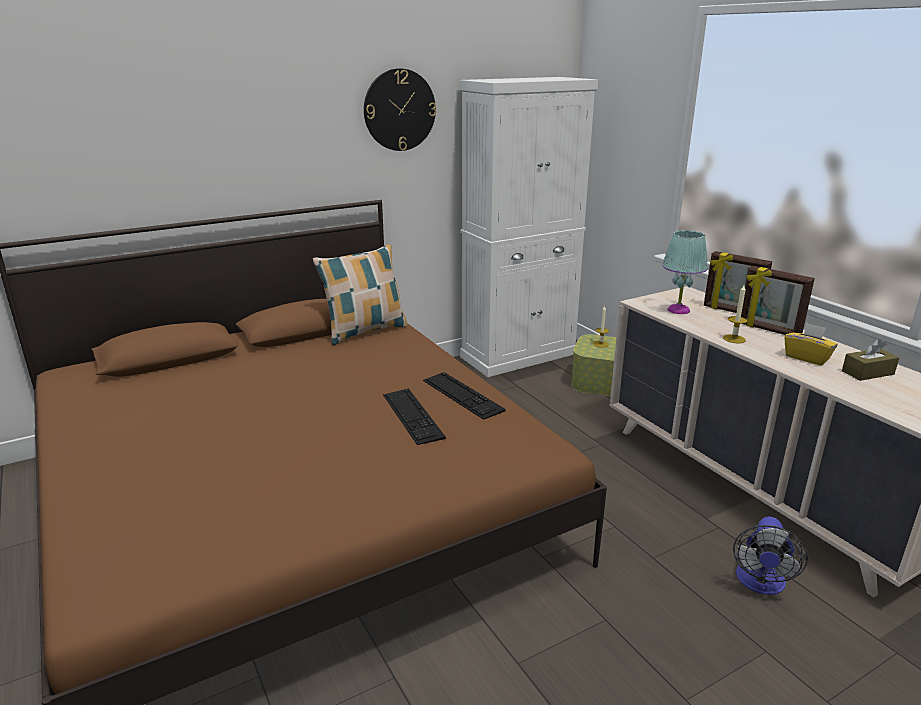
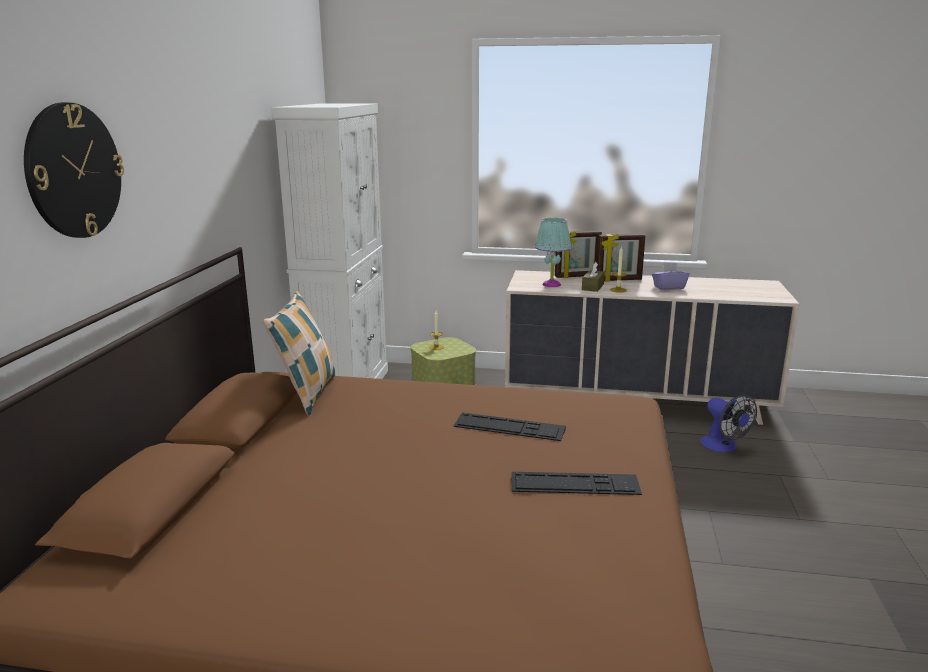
camera: 50 degrees left, 5 degrees down
wall clock [364,68,436,151] -> wall clock moved to [24,102,124,238]
keyboard [423,372,506,420] -> keyboard moved to [511,472,642,495]
yellow tissue box [784,323,838,366] -> purple tissue box [652,263,690,290]
brown tissue box [842,339,899,381] -> brown tissue box moved to [582,262,605,292]

